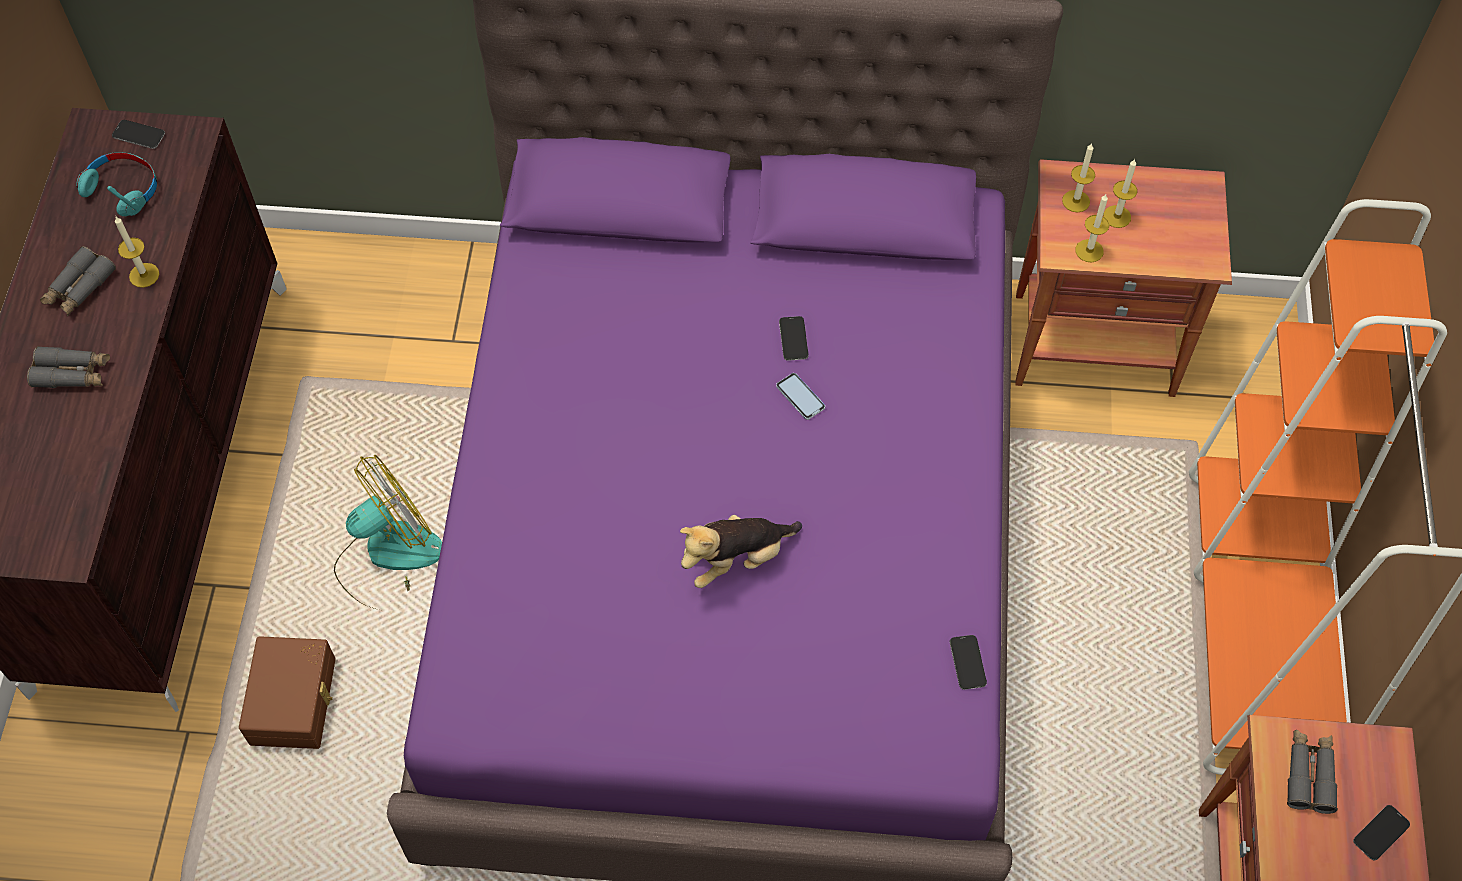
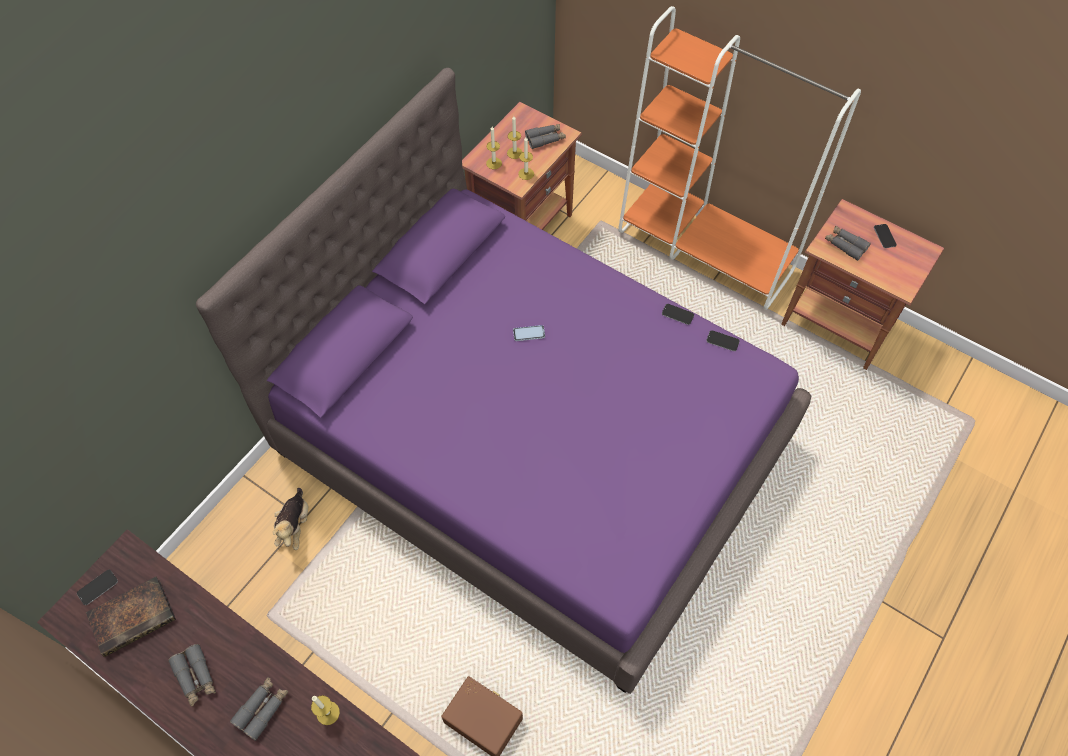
camera: 60 degrees left, 0 degrees up
turquoise headphones [77,152,157,216] -> book [86,577,176,657]
candle [115,217,159,288] -> candle moved to [311,695,340,725]
fan [334,455,442,610] -> none
plush toy [680,515,802,588] -> plush toy moved to [273,488,308,550]
phone [779,316,809,361] -> phone moved to [662,304,694,325]
none -> grey binoculars [525,124,566,149]

